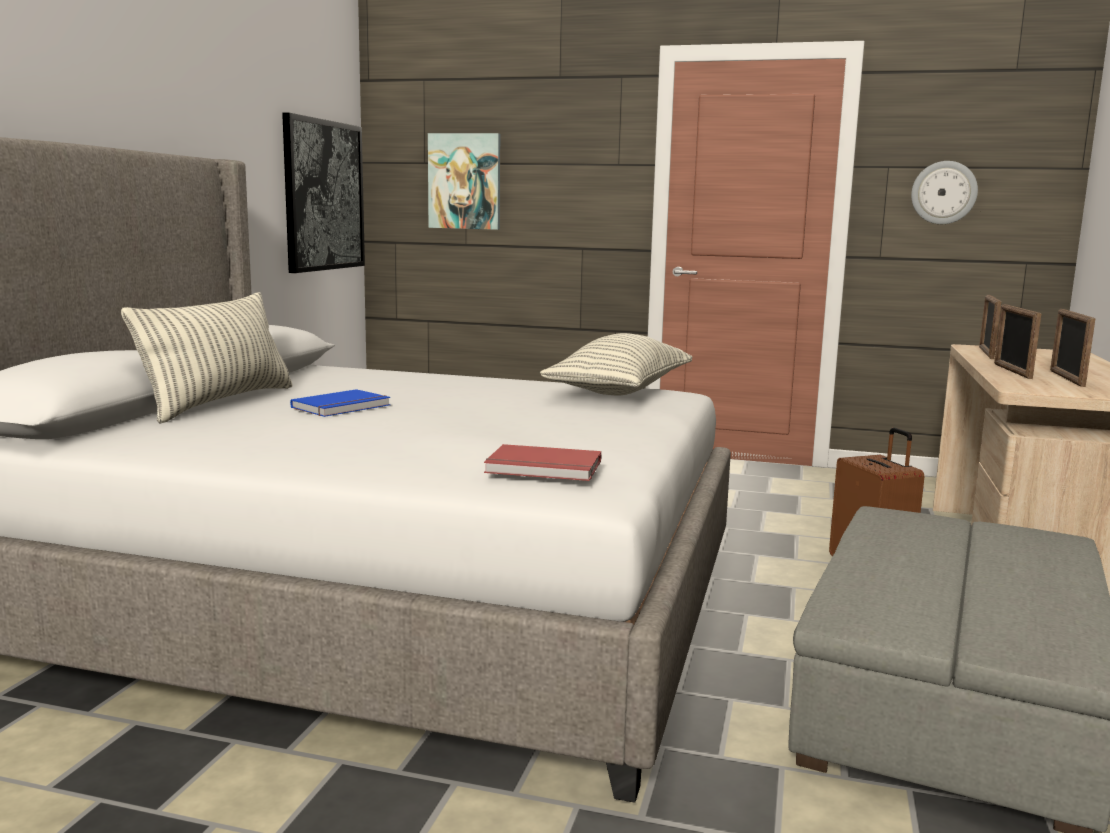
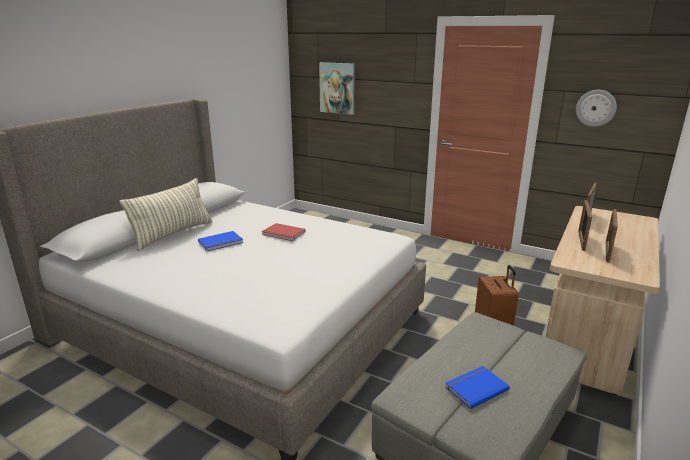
camera: 15 degrees right, 10 degrees up
picture [282,113,365,273] -> none
red book [484,444,601,481] -> red book moved to [262,223,306,241]
pillow [540,333,692,395] -> none
none -> blue book [445,366,510,409]

